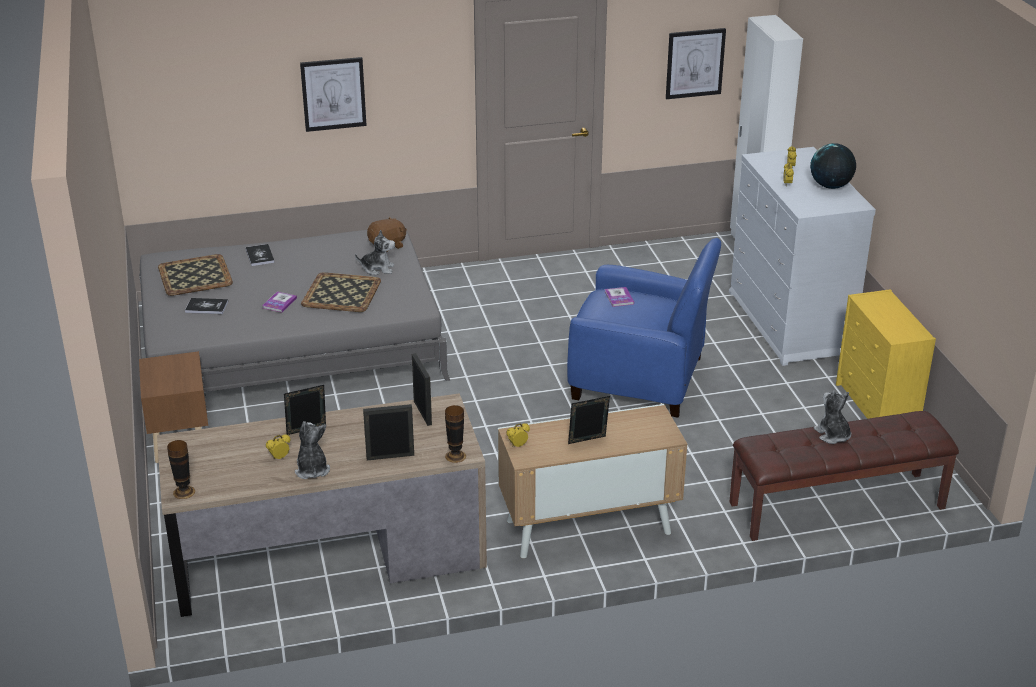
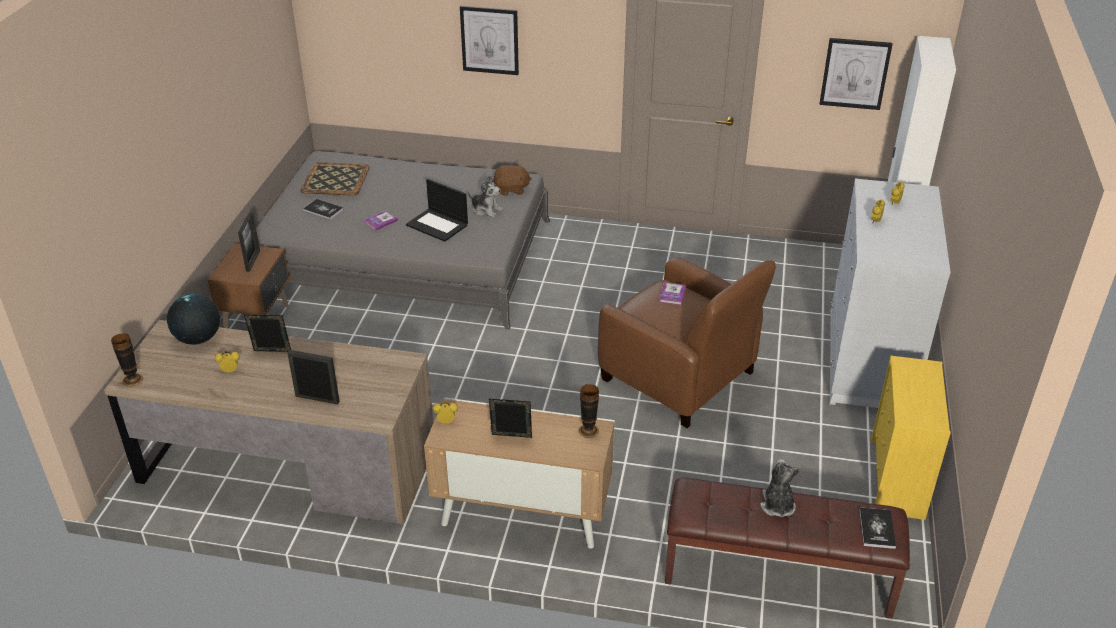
camera: 25 degrees right, 5 degrees up
book [246,244,275,266] -> book moved to [859,507,896,549]
plush toy [295,421,330,479] -> none
tray [301,272,381,312] -> laptop [406,179,468,242]
picture frame [412,353,432,426] -> picture frame moved to [238,212,260,272]
vase [445,405,466,463] -> vase moved to [579,384,599,438]
blue armchair [567,238,721,417] -> brown armchair [598,258,776,428]
globe [810,143,856,189] -> globe moved to [167,294,220,345]

